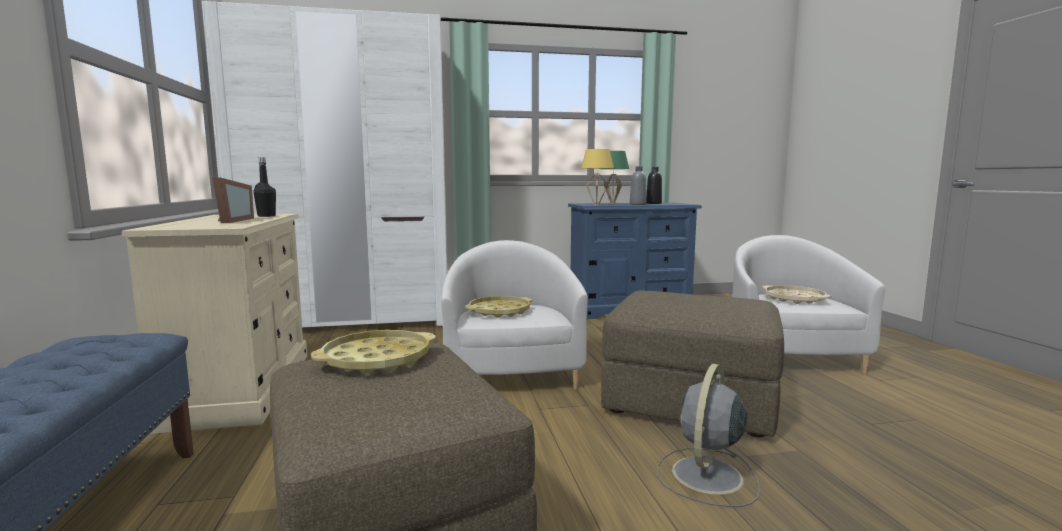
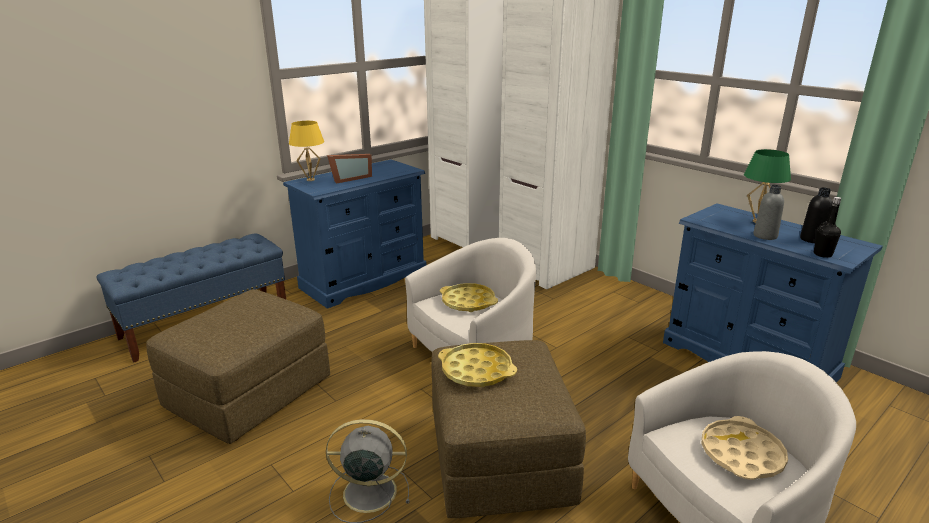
camera: 60 degrees right, 15 degrees up
beige dresser [122,214,307,434] -> blue dresser [283,159,427,309]
black bottle [253,157,276,217] -> black bottle moved to [814,197,841,258]
yellow tray [311,330,436,373] -> yellow tray moved to [438,343,517,387]
yellow table lamp [581,149,614,206] -> yellow table lamp moved to [289,121,324,181]

